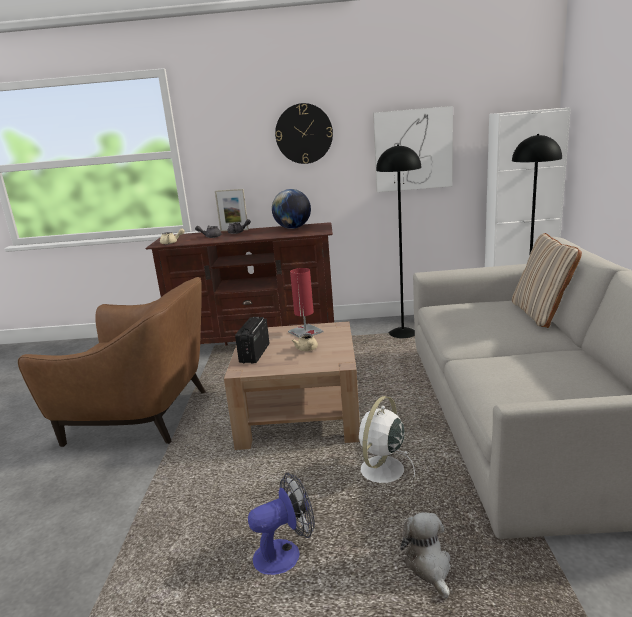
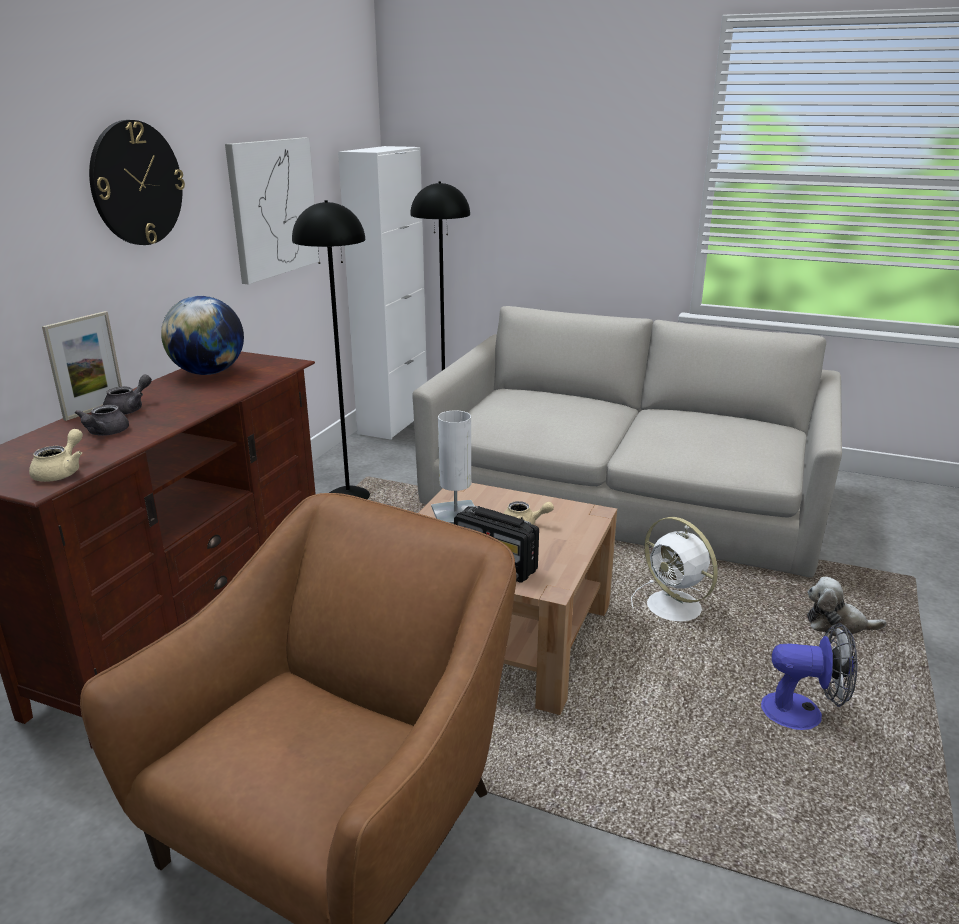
camera: 70 degrees left, 5 degrees up
fan [248,473,315,575] -> fan turned 105 degrees clockwise [761,623,858,730]
red table lamp [288,268,323,338] -> white table lamp [431,410,475,524]
beige pillow [512,233,582,328] -> none

